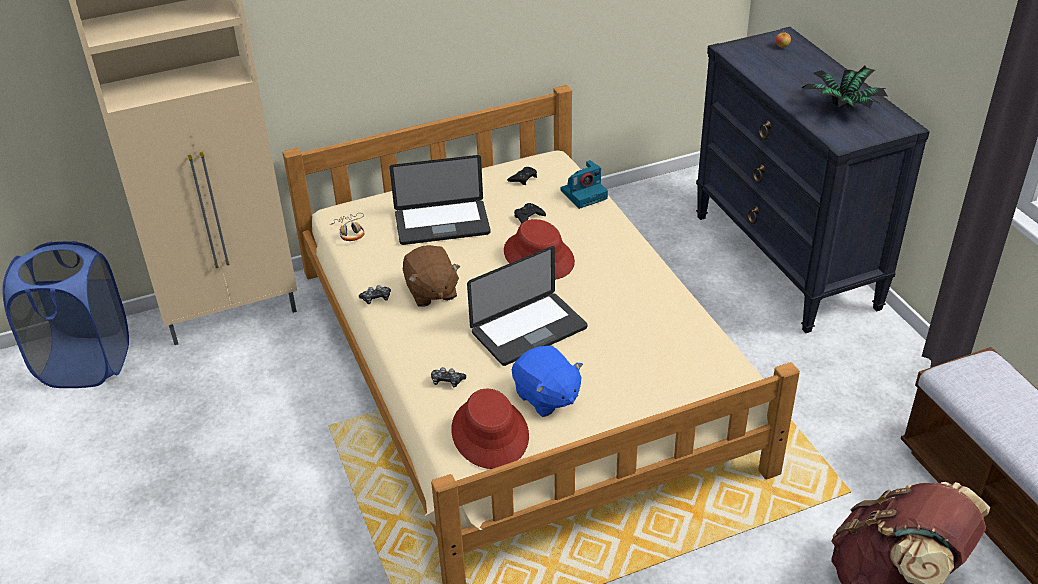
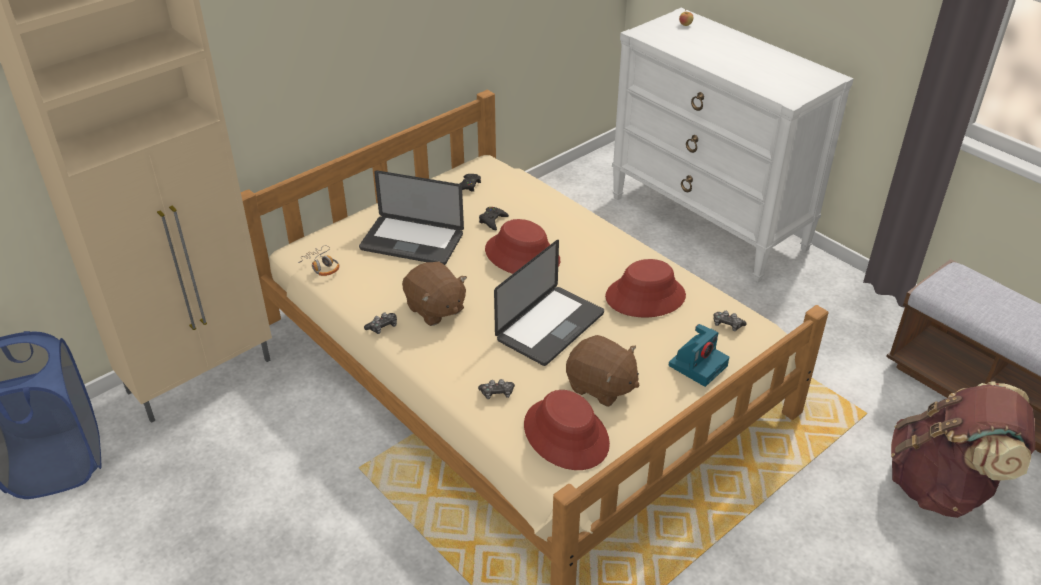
camera: 20 degrees left, 0 degrees up
laptop [390,155,491,245] -> laptop turned 45 degrees clockwise [359,170,464,265]
blue plush toy [512,345,583,417] -> brown plush toy [566,335,639,407]
camera [561,160,608,209] -> camera moved to [669,324,729,387]
black dresser [696,27,930,333] -> white dresser [612,8,854,282]
potted plant [801,66,887,109] -> none
none -> red hat [605,259,686,318]
none -> game controller [714,311,747,331]

